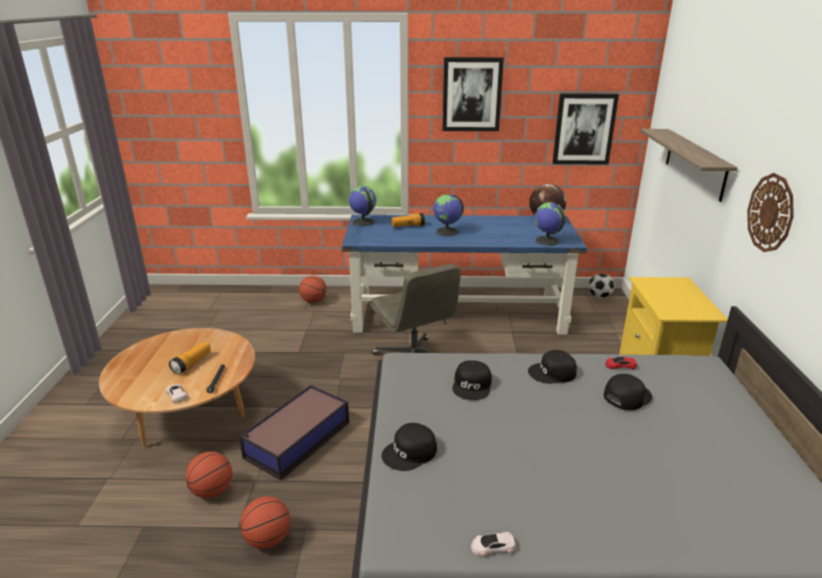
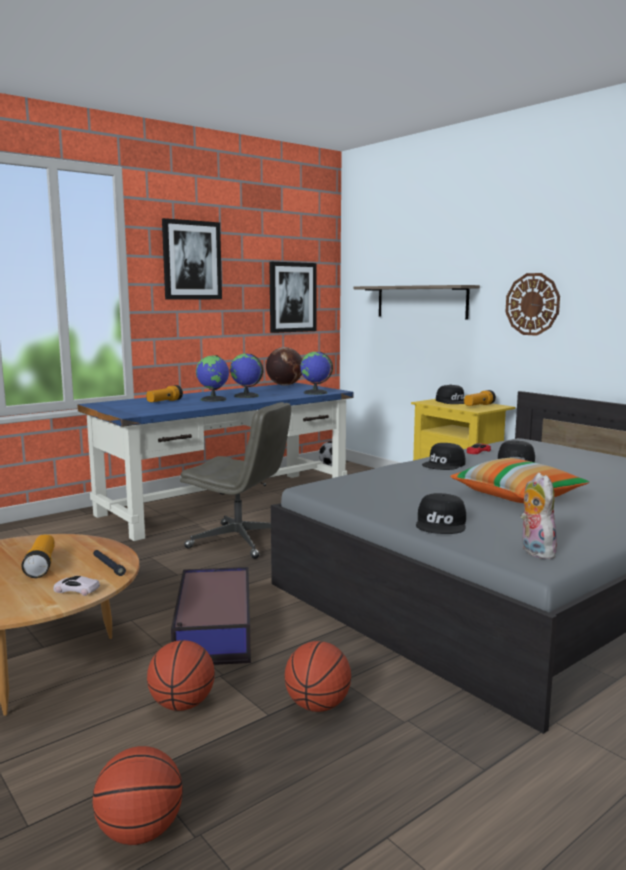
camera: 40 degrees left, 15 degrees down
basketball [299,276,327,303] -> basketball moved to [92,746,183,845]
globe [348,186,377,226] -> globe moved to [230,353,263,398]
black cap [452,360,492,400] -> black cap moved to [436,385,464,404]
white toy car [471,532,516,557] -> none
none -> pillow [450,458,589,503]
none -> flashlight [464,390,496,406]
none -> plush toy [521,473,557,559]

